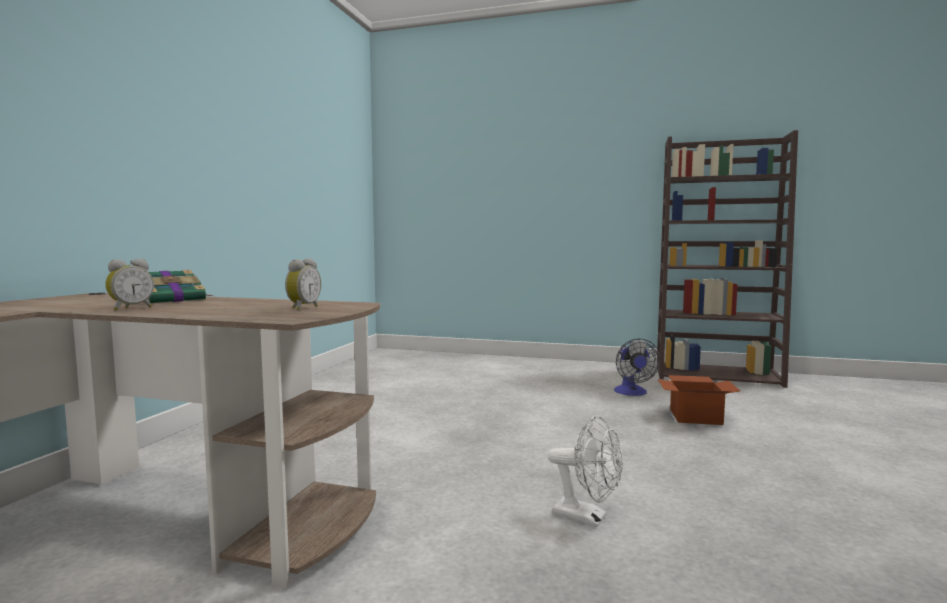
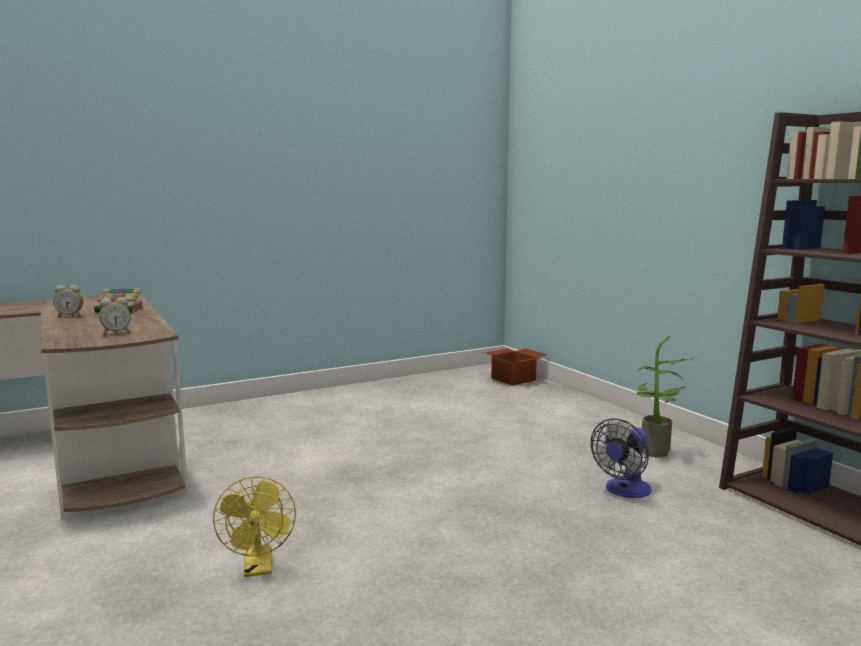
camera: 45 degrees right, 5 degrees up
white fan [547,415,623,527] -> yellow fan [213,476,296,577]
cardboard box [658,375,740,425] -> cardboard box moved to [482,348,547,386]
none -> potted plant [637,335,696,458]

